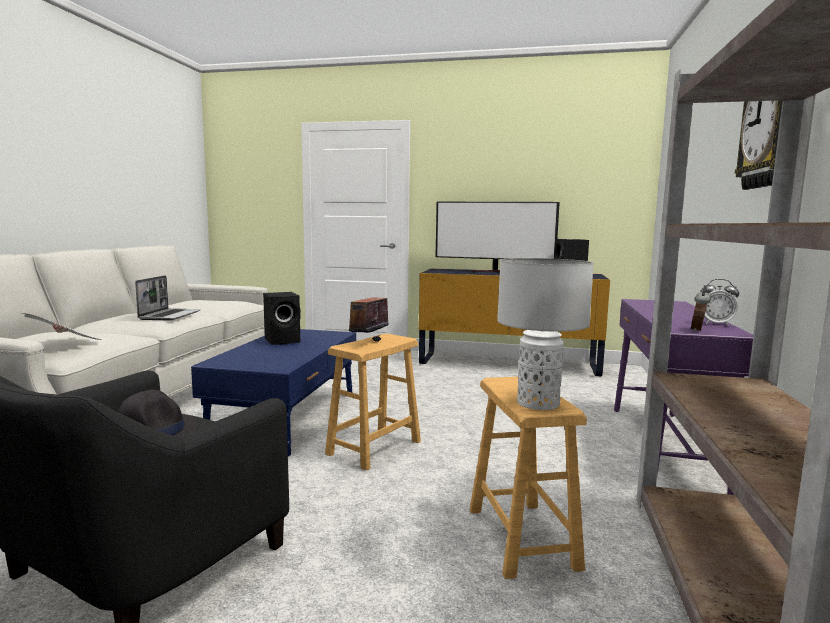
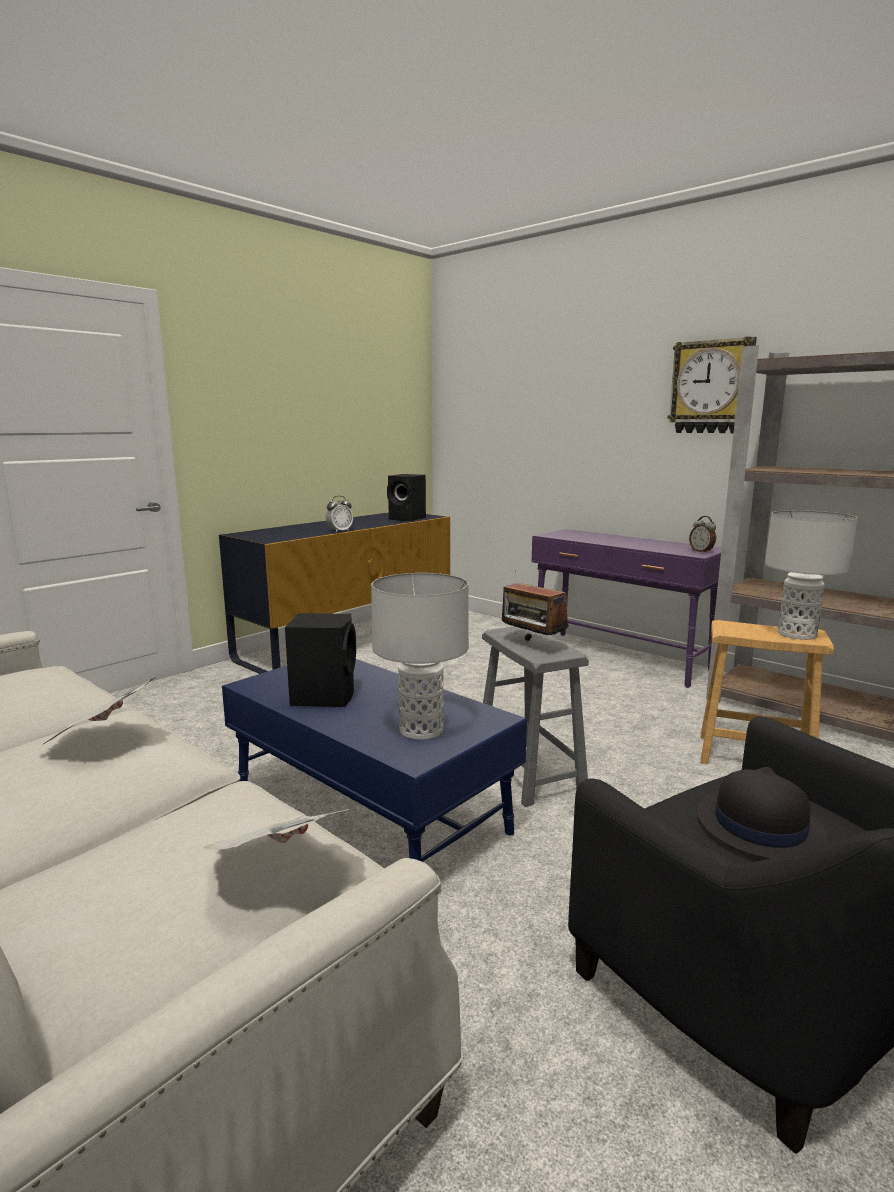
camera: 60 degrees left, 5 degrees up
laptop [135,275,201,321] -> newspaper [44,677,156,744]
brown stool [325,334,421,471] -> grey stool [482,626,589,807]
television [436,202,560,272] -> none
alarm clock [700,279,739,326] -> alarm clock moved to [326,496,353,532]
none -> white table lamp [371,573,469,740]

